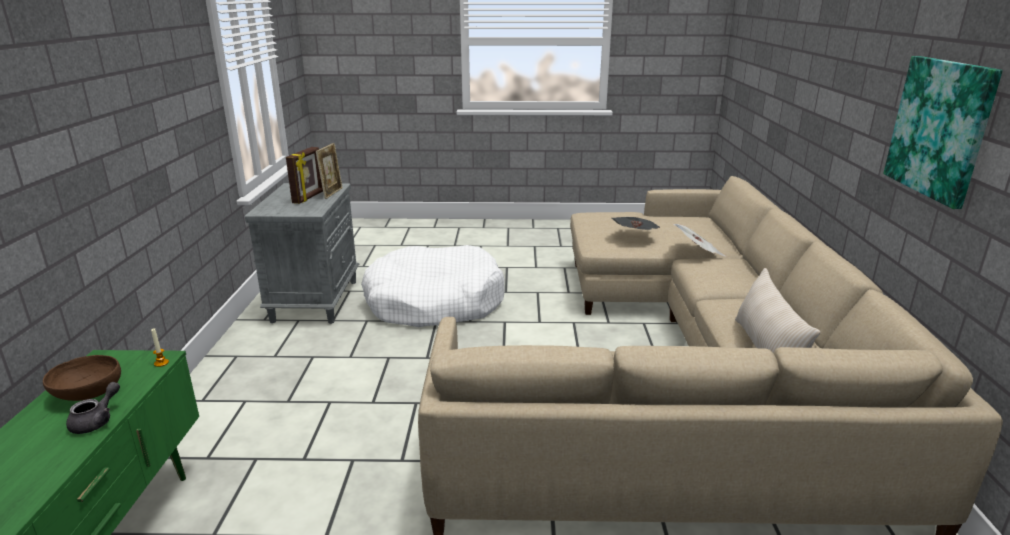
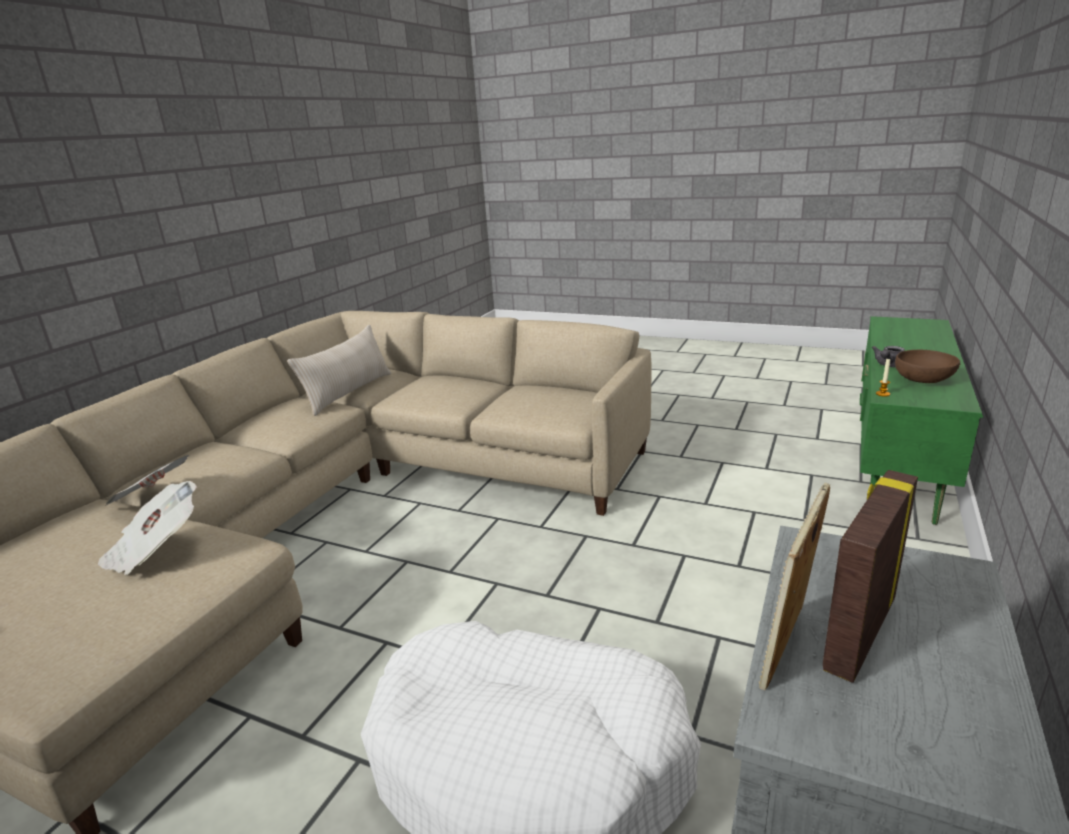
camera: 155 degrees left, 0 degrees up
picture [883,56,1003,209] -> none

